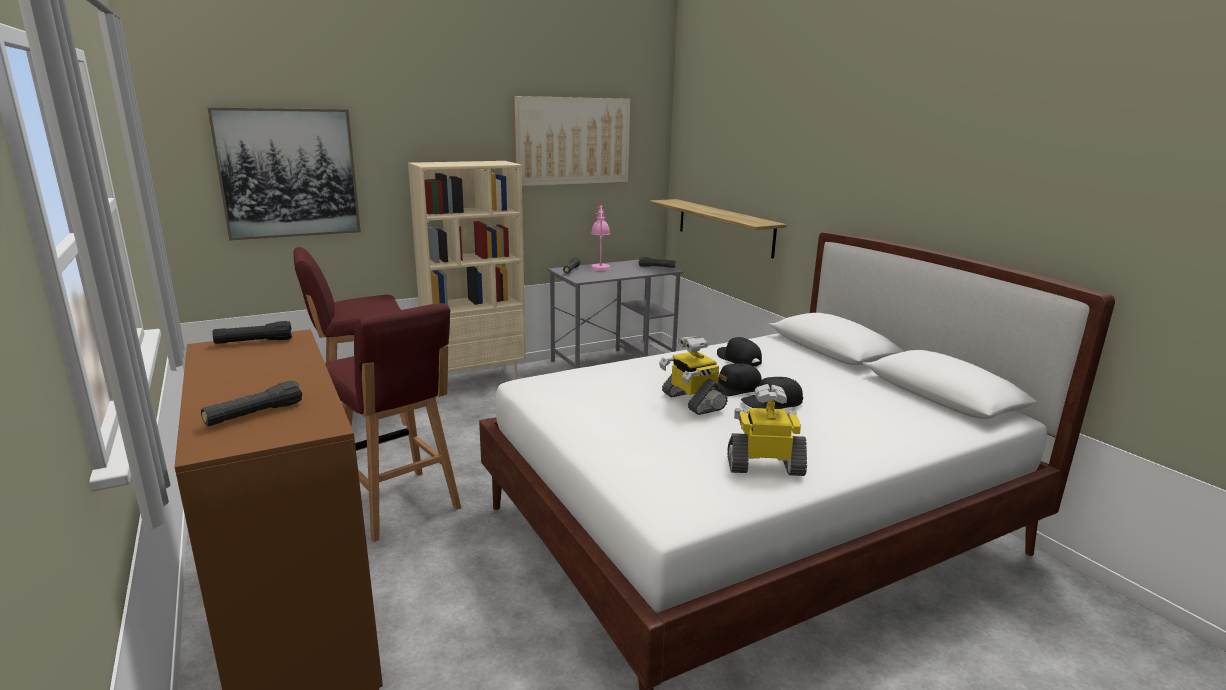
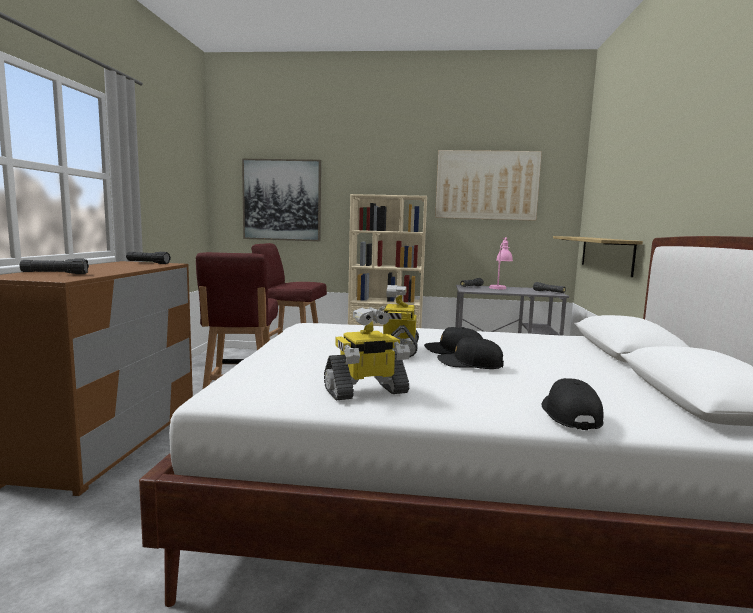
camera: 35 degrees right, 10 degrees down
black cap [717,337,762,367] -> black cap moved to [542,378,603,430]
toy robot [727,384,807,476] -> toy robot turned 120 degrees clockwise [324,307,410,400]

